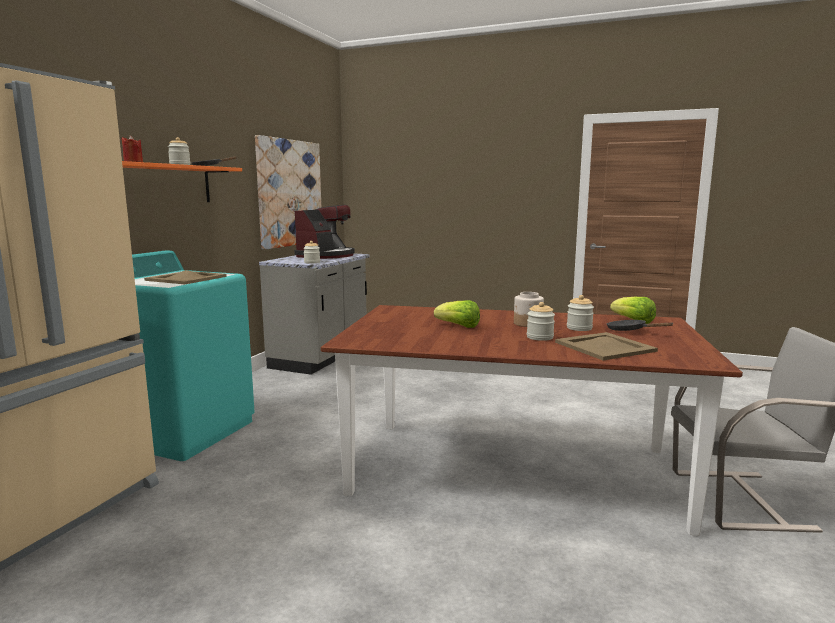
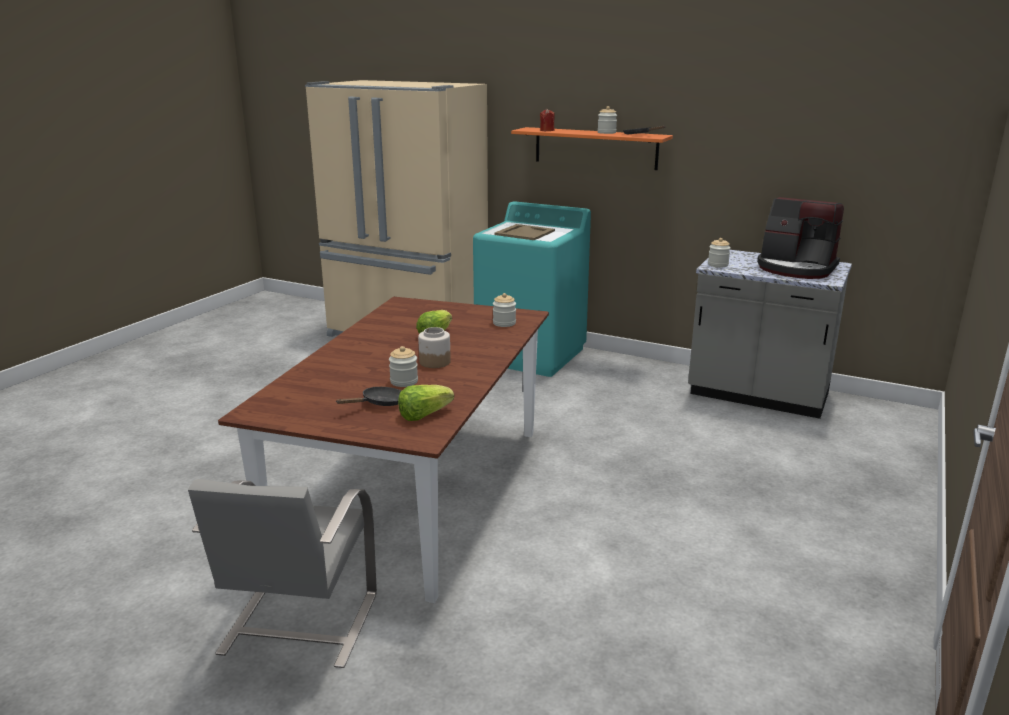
camera: 95 degrees right, 10 degrees up
picture [255,135,322,250] -> none
jar [527,302,555,341] -> jar moved to [493,293,516,327]
beige tray [555,332,658,360] -> none

